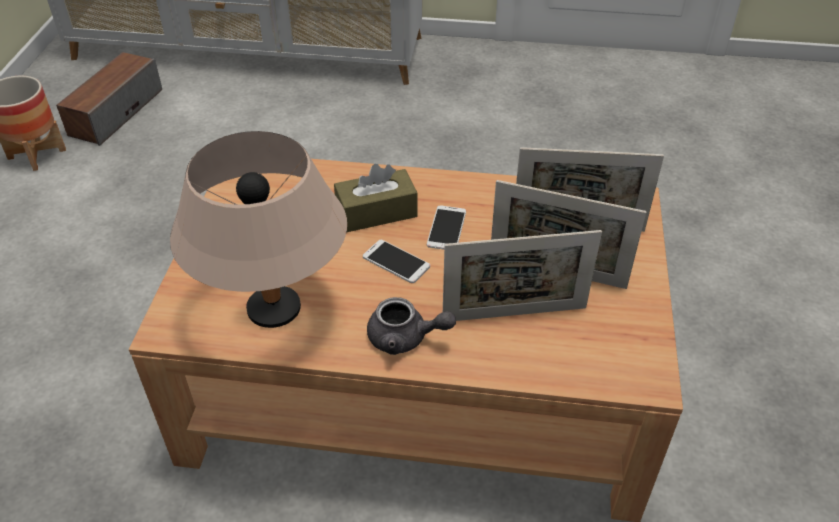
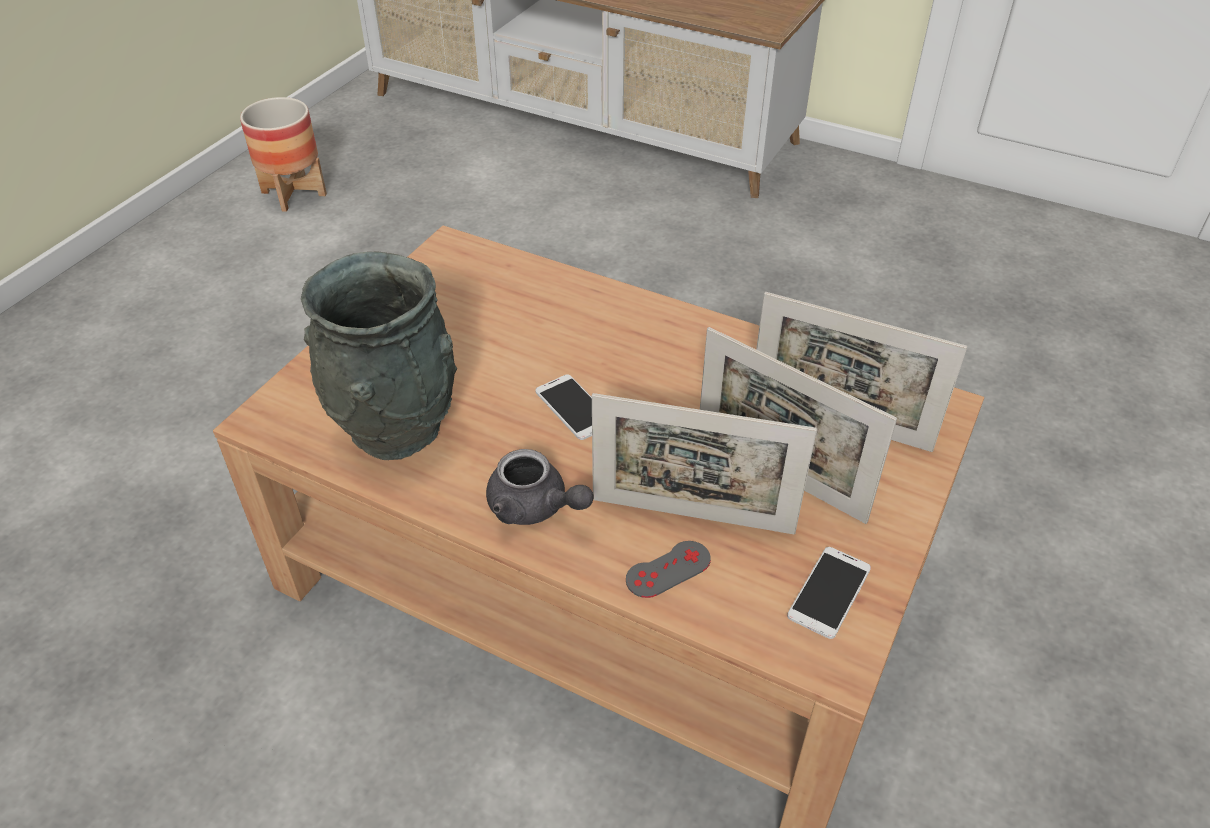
camera: 20 degrees right, 0 degrees up
speaker [56,52,162,146] -> none
beige table lamp [170,131,347,328] -> grey vase [301,251,457,460]
brown tissue box [334,164,417,232] -> none
phone [427,205,466,250] -> phone moved to [787,547,871,639]
none -> grey game controller [626,541,711,598]

